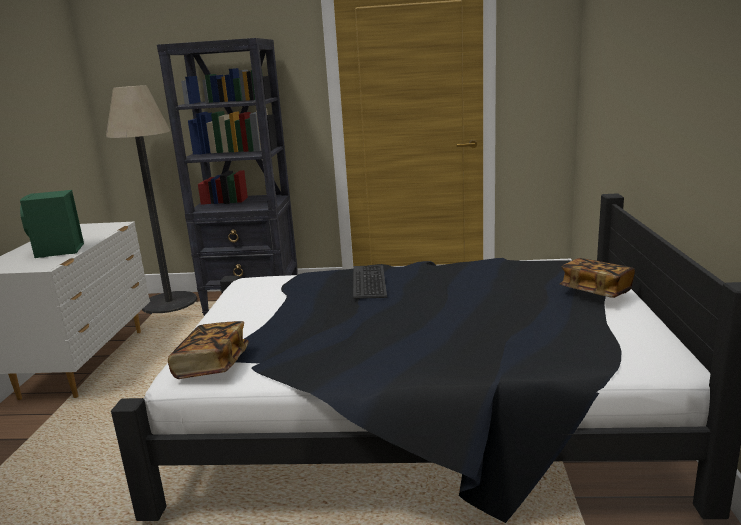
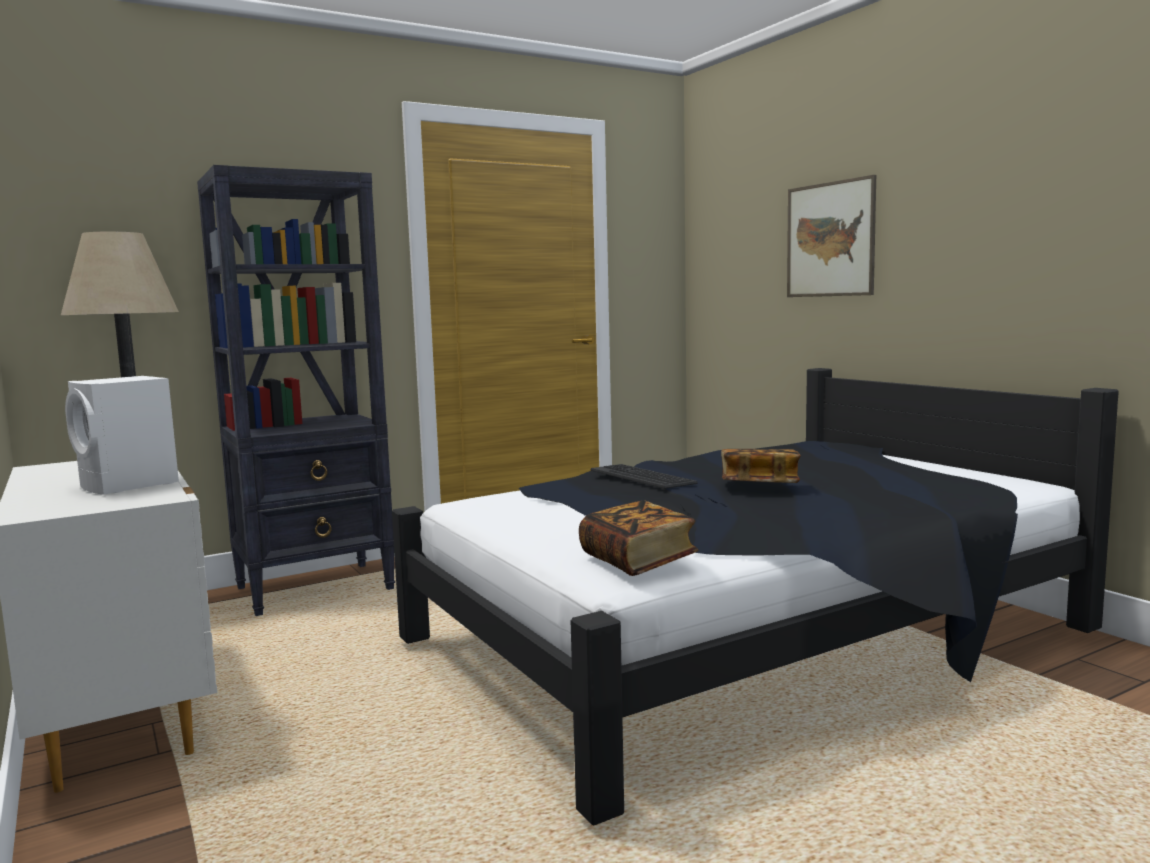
camera: 35 degrees left, 10 degrees down
green speaker [20,190,84,258] -> white speaker [65,376,179,495]
book [560,258,635,298] -> book moved to [721,449,801,483]
none -> picture [787,175,876,297]

